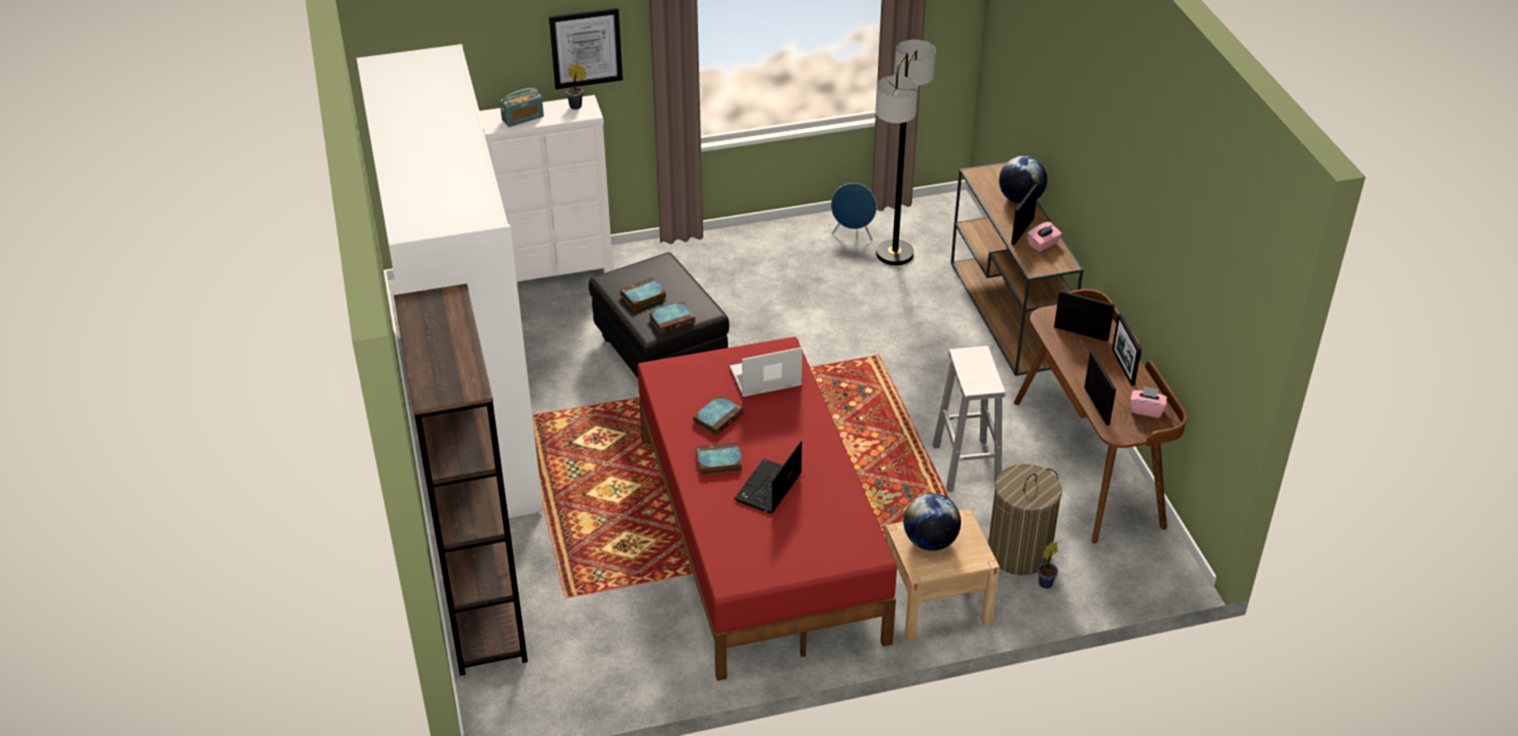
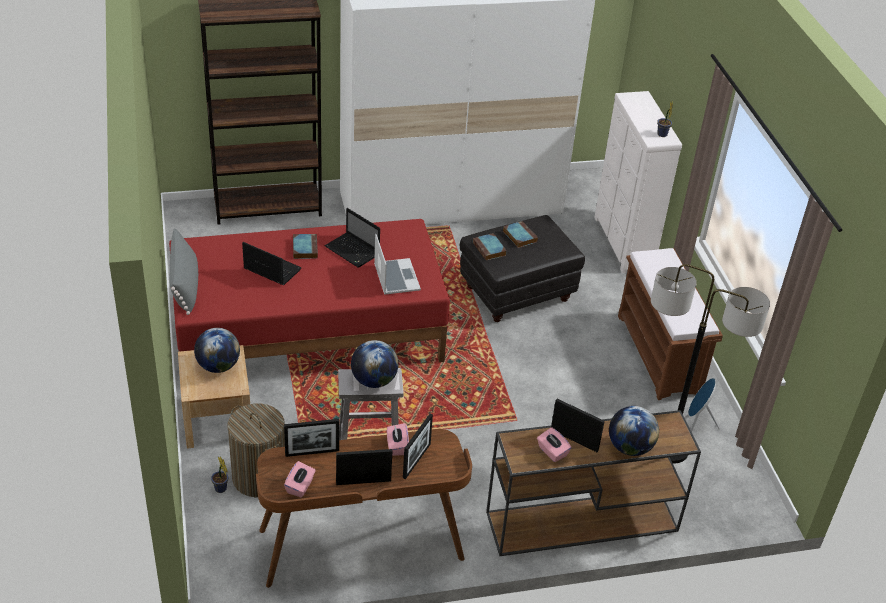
camera: 90 degrees right, 0 degrees up
radio [500,88,544,127] -> none
picture [549,8,623,90] -> none
book [693,395,743,436] -> laptop [325,208,380,268]
none -> grey pillow [169,228,198,315]
none -> globe [351,340,398,388]
none -> pink tissue box [387,423,409,456]
none -> brown bench [618,248,723,400]

